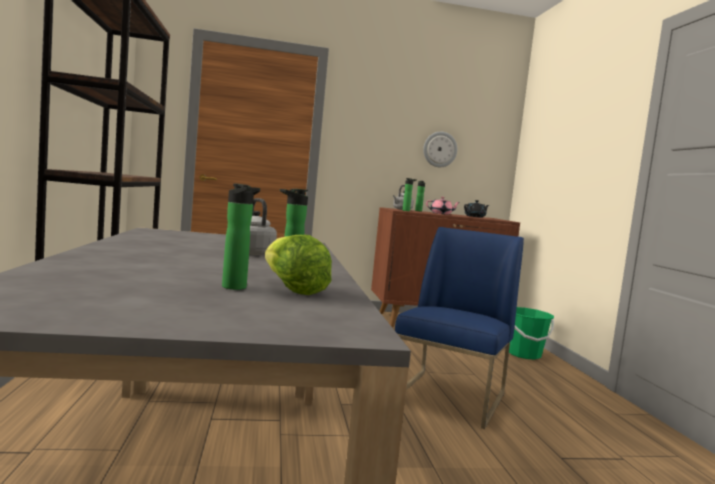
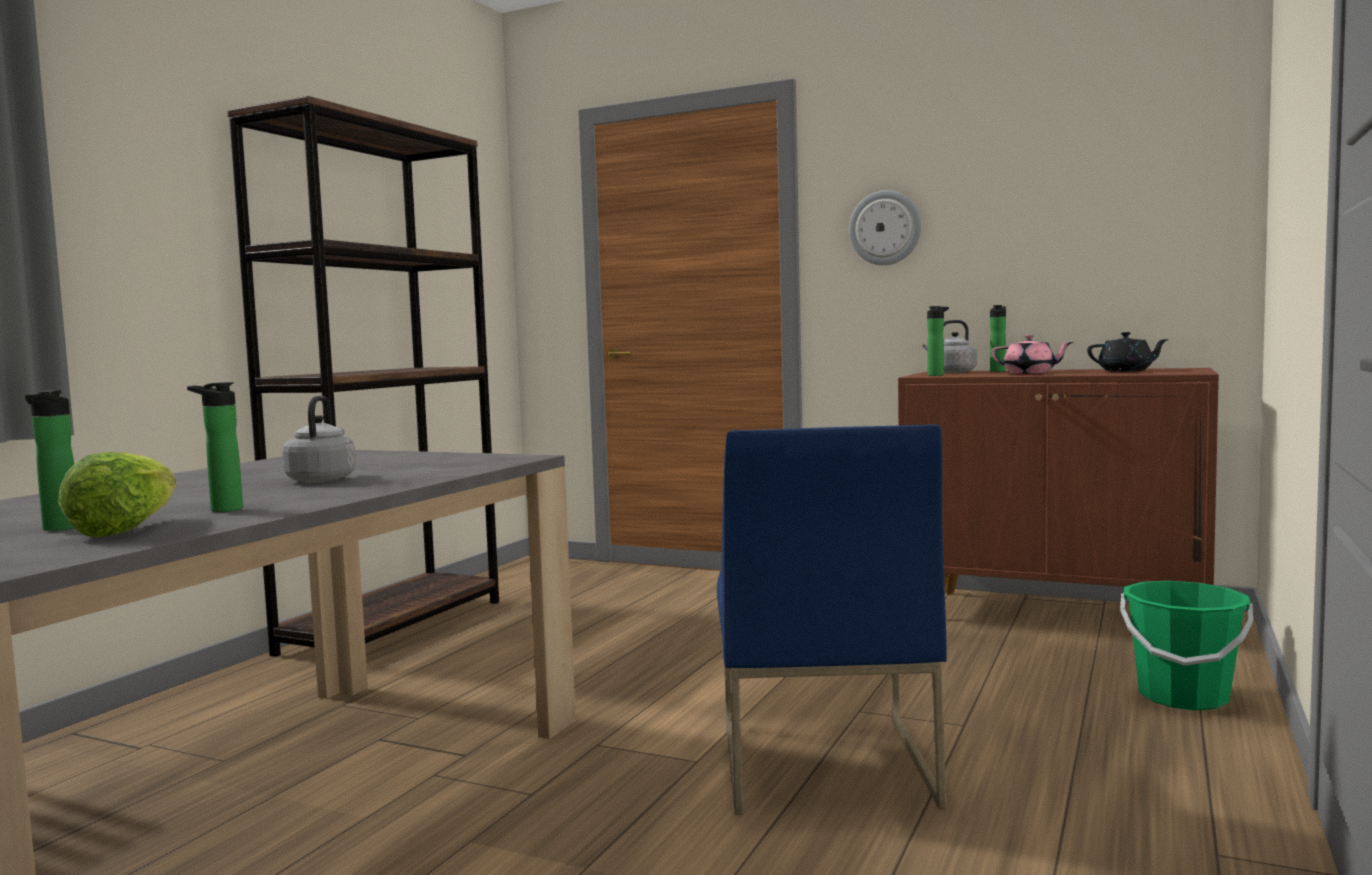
camera: 35 degrees right, 0 degrees up
blue chair [395,227,524,429] -> blue chair turned 120 degrees clockwise [717,424,947,815]
wall clock [423,132,457,167] -> wall clock moved to [849,190,922,265]

